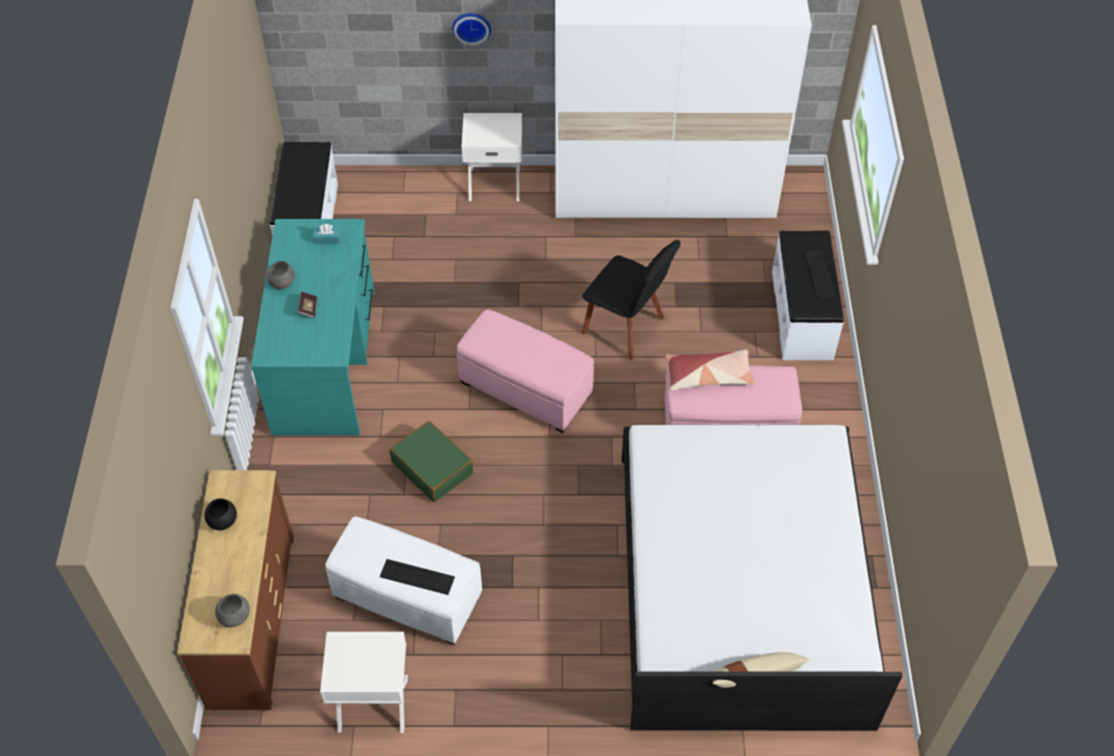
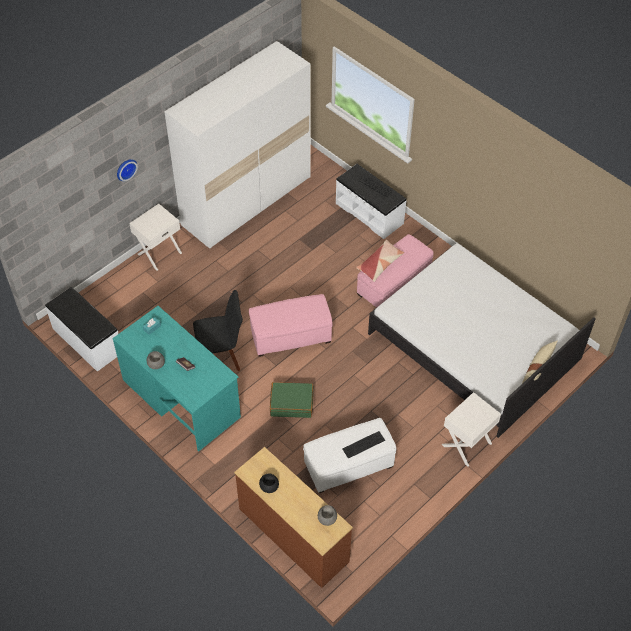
camera: 45 degrees left, 0 degrees up
white nightstand [320,632,408,733] -> white nightstand moved to [442,392,501,467]
black chair [582,240,680,360] -> black chair moved to [193,290,243,371]

